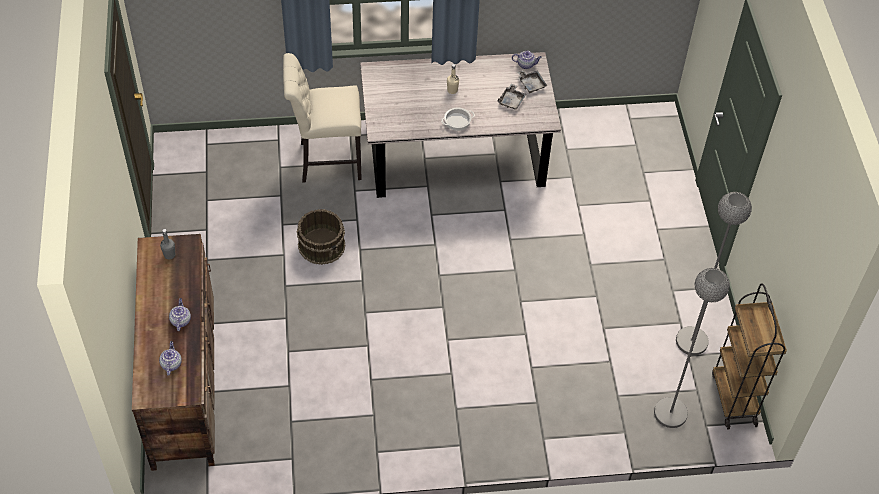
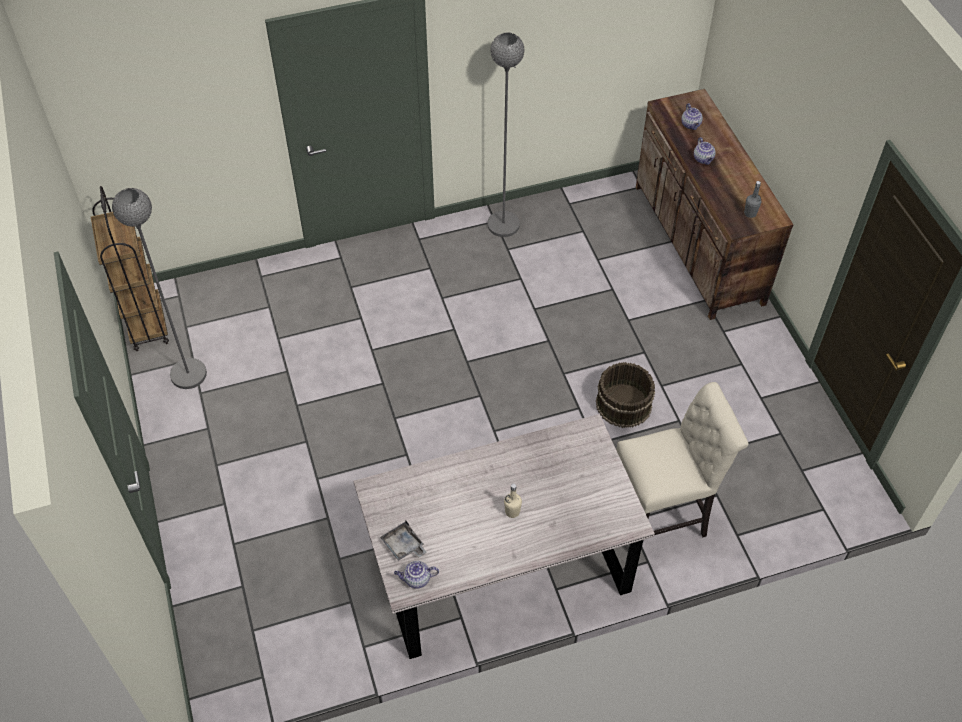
camera: 170 degrees right, 0 degrees up
cooking pot [441,108,475,131] -> none
grey tray [497,84,526,110] -> none
grey floor lamp [654,268,730,428] -> grey floor lamp moved to [487,32,524,237]

